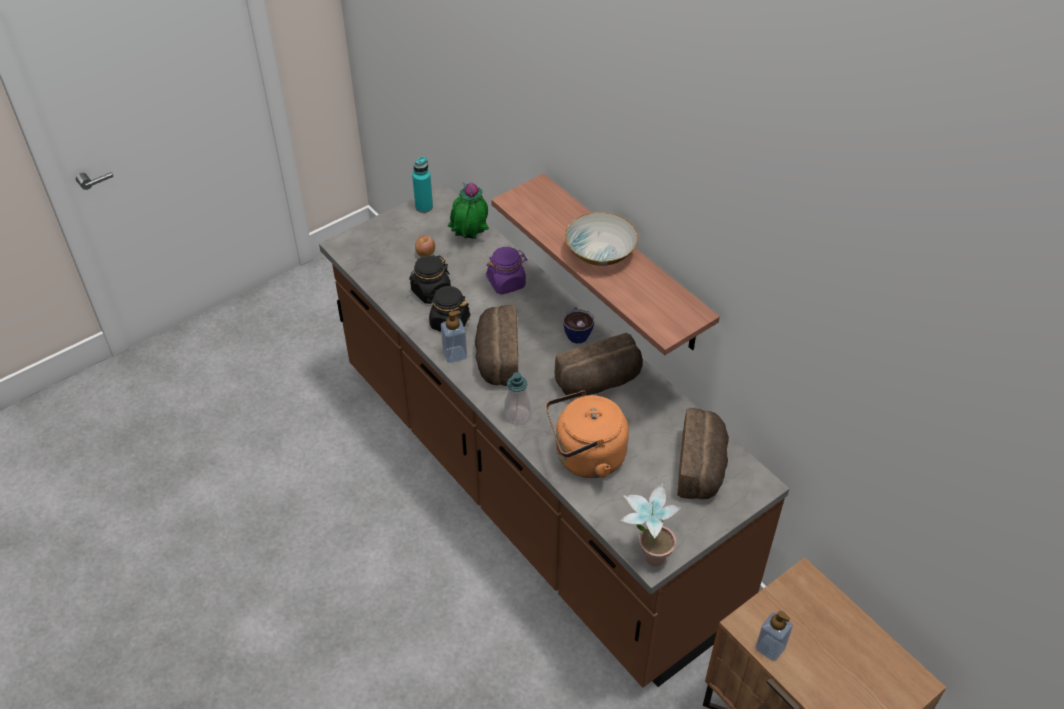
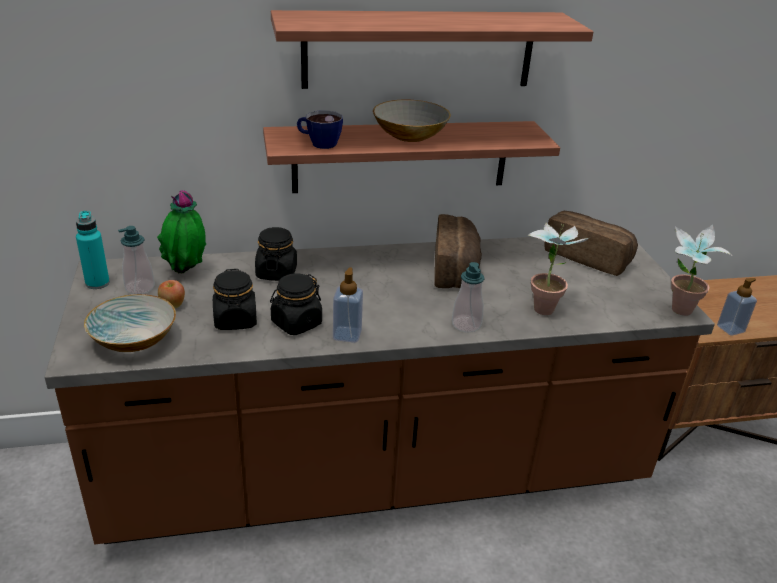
camera: 65 degrees left, 15 degrees down
bread [475,305,518,386] -> none
purple jar [486,247,528,295] -> black jar [255,227,297,281]
orange kettle [546,390,629,478] -> potted plant [528,222,589,315]
cup [563,307,594,344] -> cup moved to [297,110,343,149]
none -> bowl [84,294,176,352]
none -> soap dispenser [118,226,155,294]
none -> shelf [271,10,594,89]

